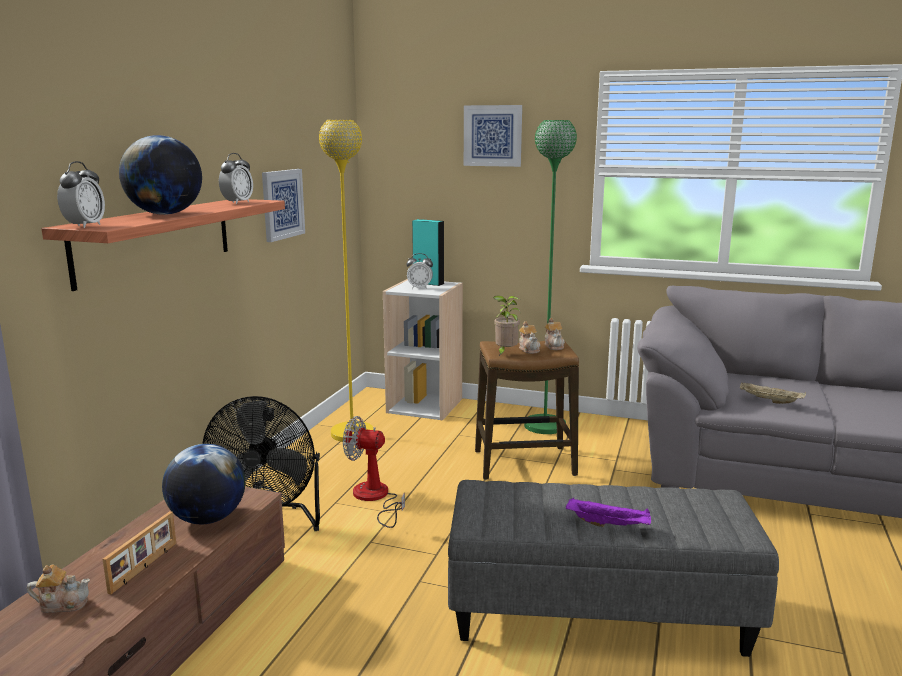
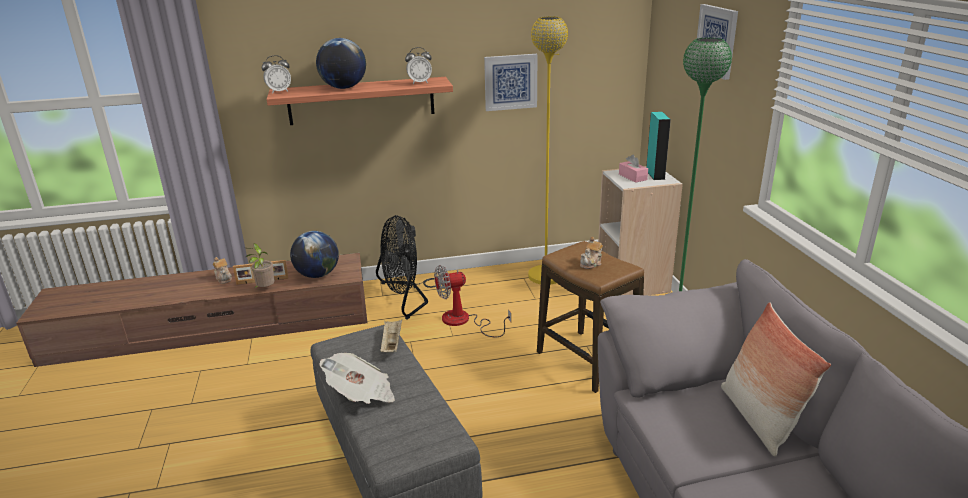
camera: 60 degrees right, 10 degrees up
fan [343,416,405,528] -> fan turned 90 degrees counterclockwise [434,265,511,337]
alarm clock [406,253,433,289] -> pink tissue box [619,155,648,183]
potted plant [493,295,521,356] -> potted plant moved to [246,243,275,289]
teapot [545,318,565,350] -> none
purple tray [566,498,651,527] -> newspaper [320,353,395,404]
beige tray [740,382,806,404] -> beige tray moved to [380,320,402,353]
none -> pillow [721,302,831,457]

